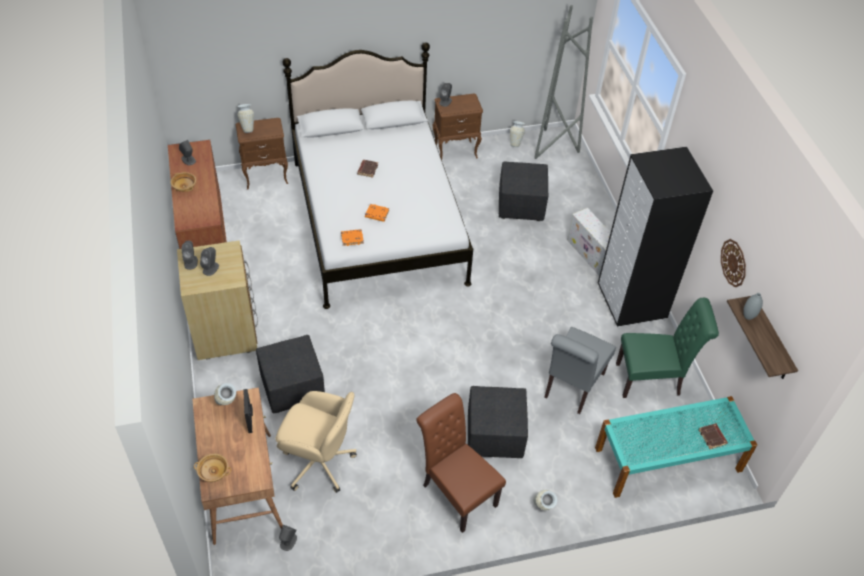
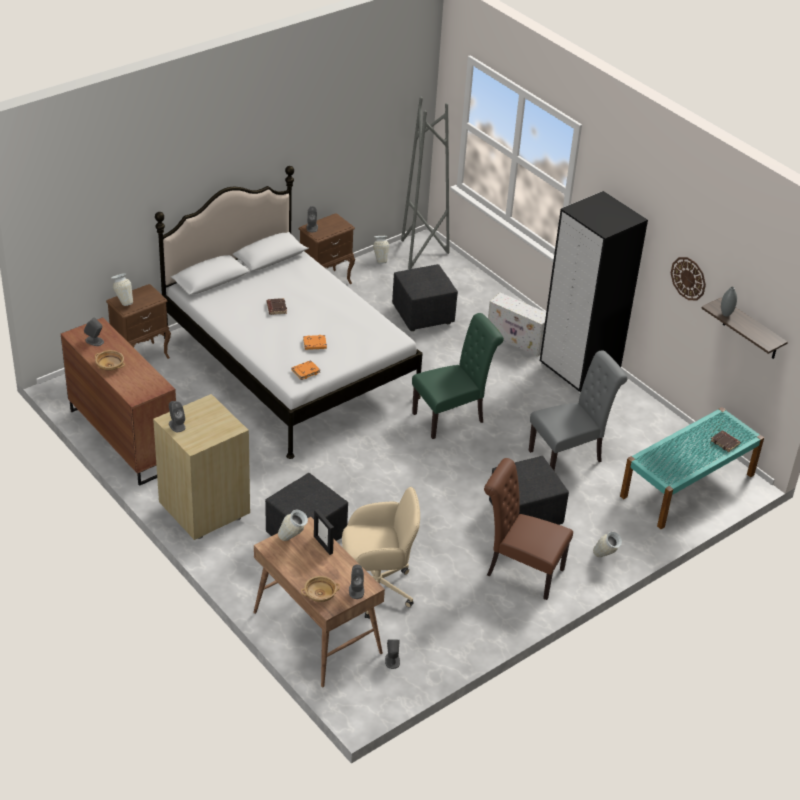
camera: 25 degrees left, 10 degrees down
grey speaker [200,247,219,276] -> grey speaker moved to [349,564,364,599]
grey chair [545,327,616,414] -> grey chair turned 120 degrees counterclockwise [529,350,628,470]
green chair [616,298,719,398] -> green chair moved to [412,313,504,439]

